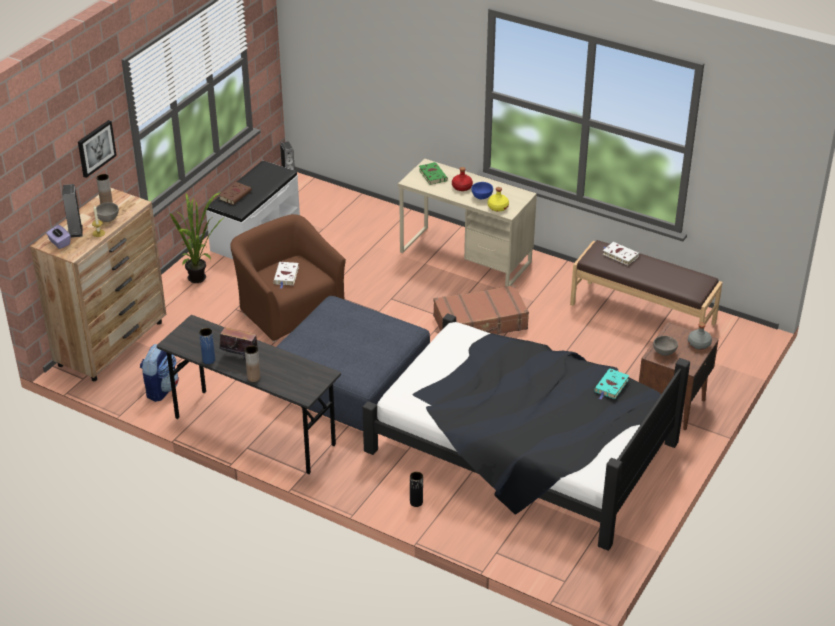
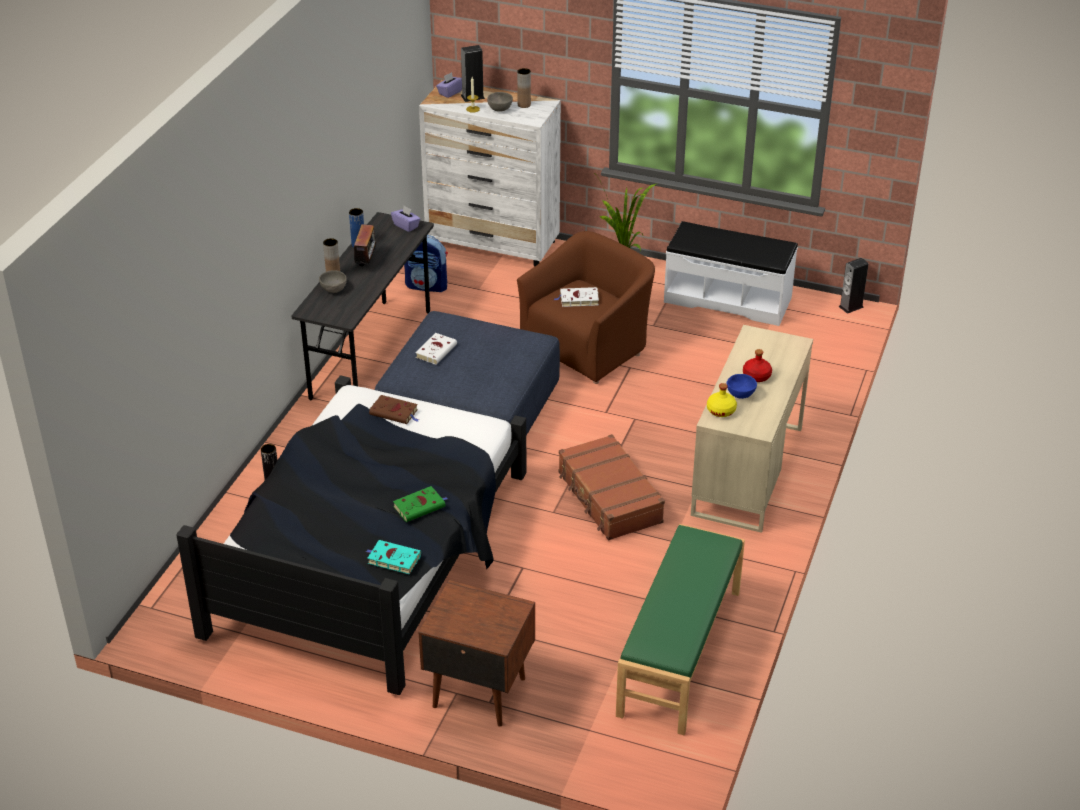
camera: 80 degrees right, 0 degrees up
brown dresser [30,188,166,381] -> white dresser [419,80,561,266]
picture [78,120,117,178] -> none
brown book [219,182,252,205] -> brown book moved to [369,395,419,424]
green book [419,162,448,185] -> green book moved to [393,486,448,522]
brown bench [570,240,723,329] -> green bench [616,524,745,735]
white book [603,242,639,266] -> white book moved to [415,333,457,365]
grey bowl [653,336,678,356] -> grey bowl moved to [319,270,347,293]
grey bottle [688,323,712,350] -> none
none -> purple tissue box [391,206,420,232]

